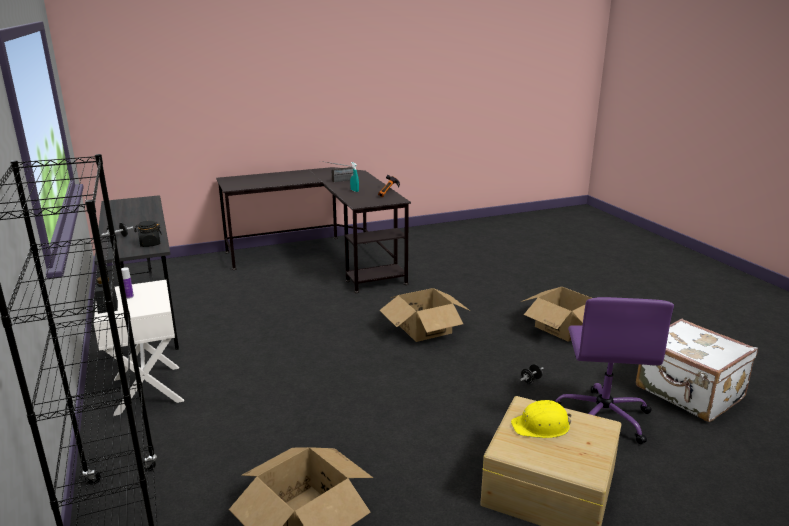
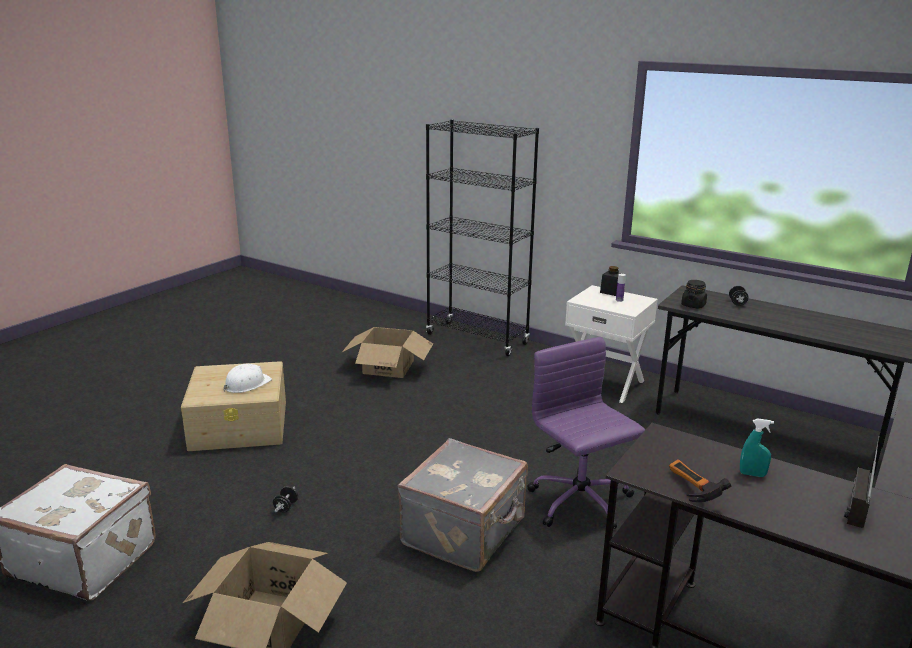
camera: 145 degrees right, 0 degrees up
cardboard box [380,288,470,342] -> grey suitcase [398,438,528,572]
yellow hard hat [511,400,571,438] -> white hard hat [224,364,272,393]
purple office chair [552,297,674,444] -> purple office chair moved to [527,337,645,529]

